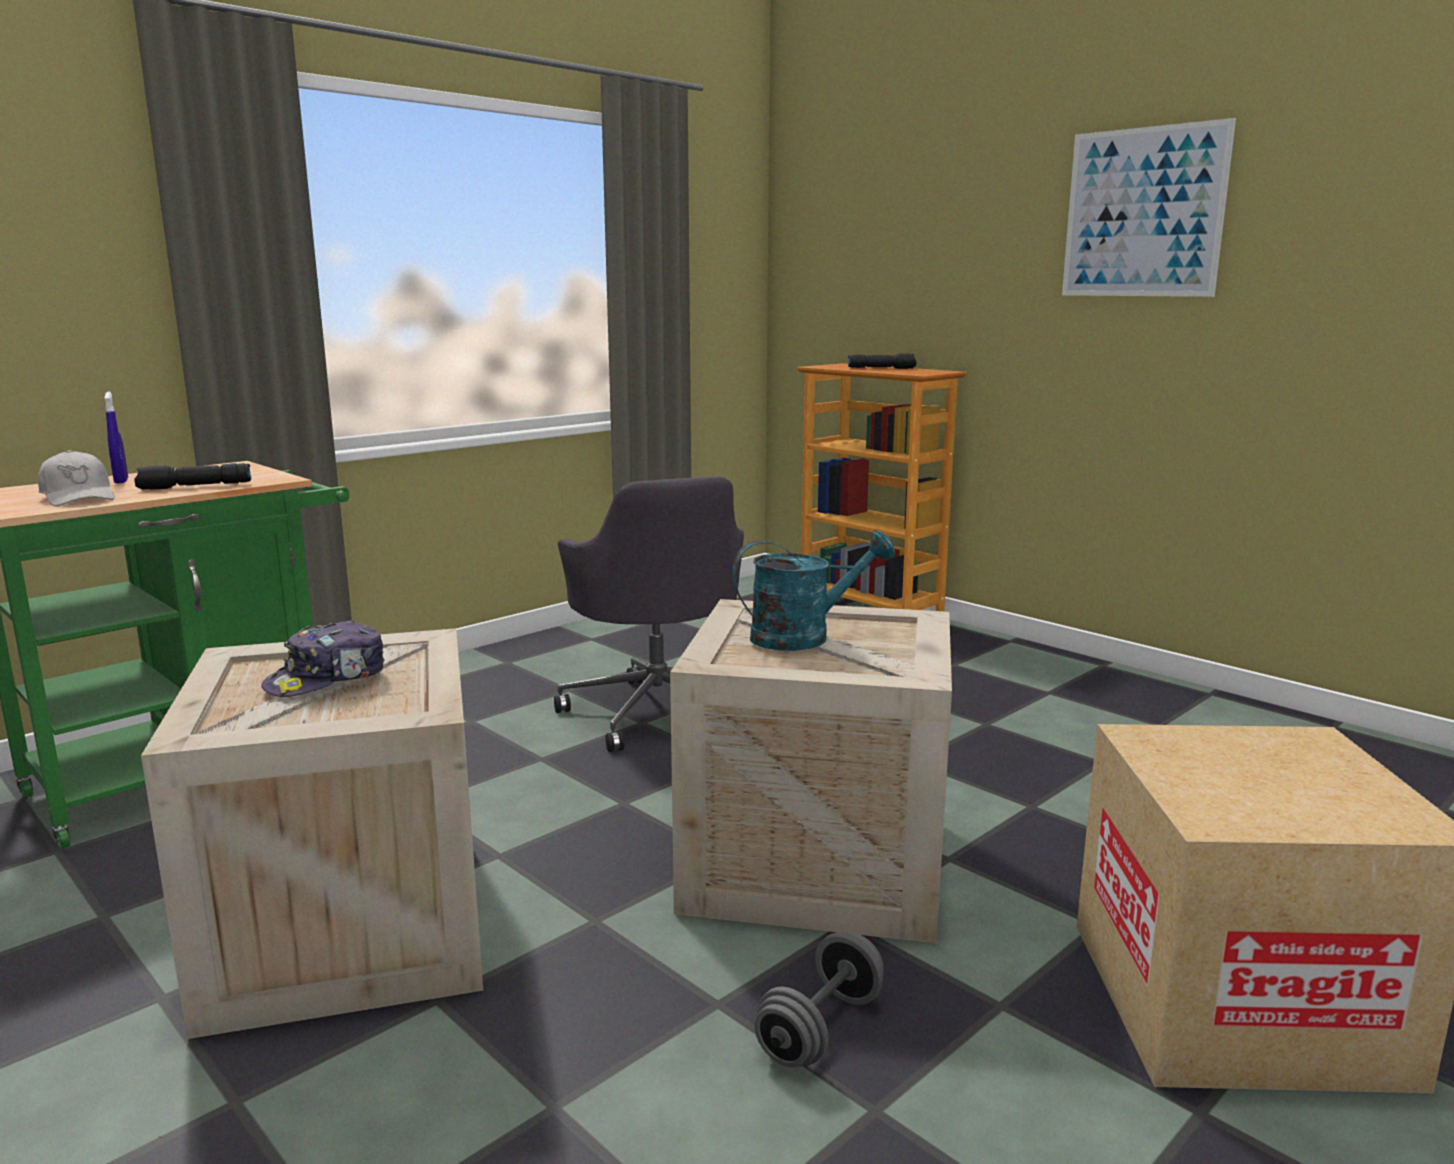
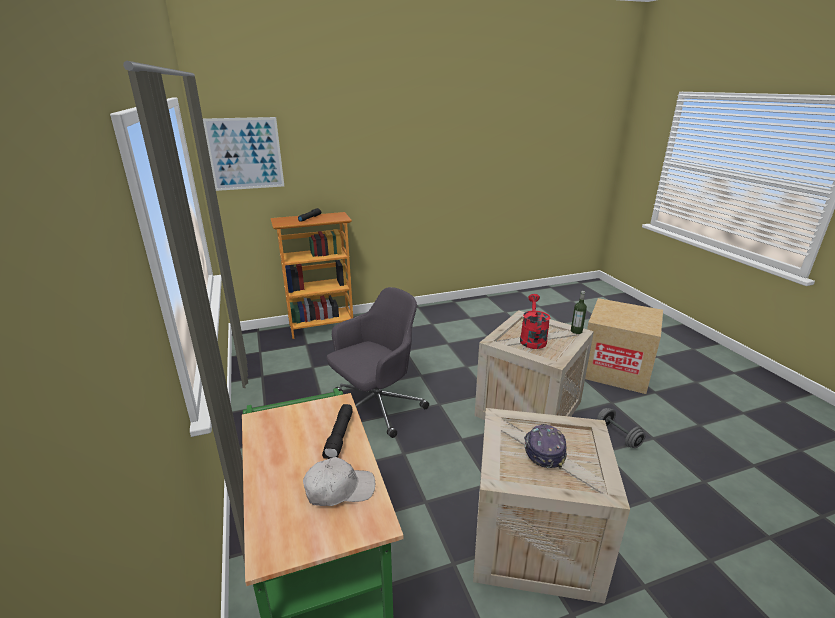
camera: 65 degrees left, 10 degrees up
blue spray bottle [104,392,128,484] -> none
cap [261,620,385,697] -> cap turned 150 degrees counterclockwise [524,424,567,469]
grey office chair [554,476,744,752] -> grey office chair turned 45 degrees counterclockwise [327,287,429,438]
turquoise watering can [732,530,895,651] -> red watering can [520,294,550,349]
picture [1062,118,1236,297] -> picture moved to [203,117,284,191]
none -> bottle [571,291,587,334]

